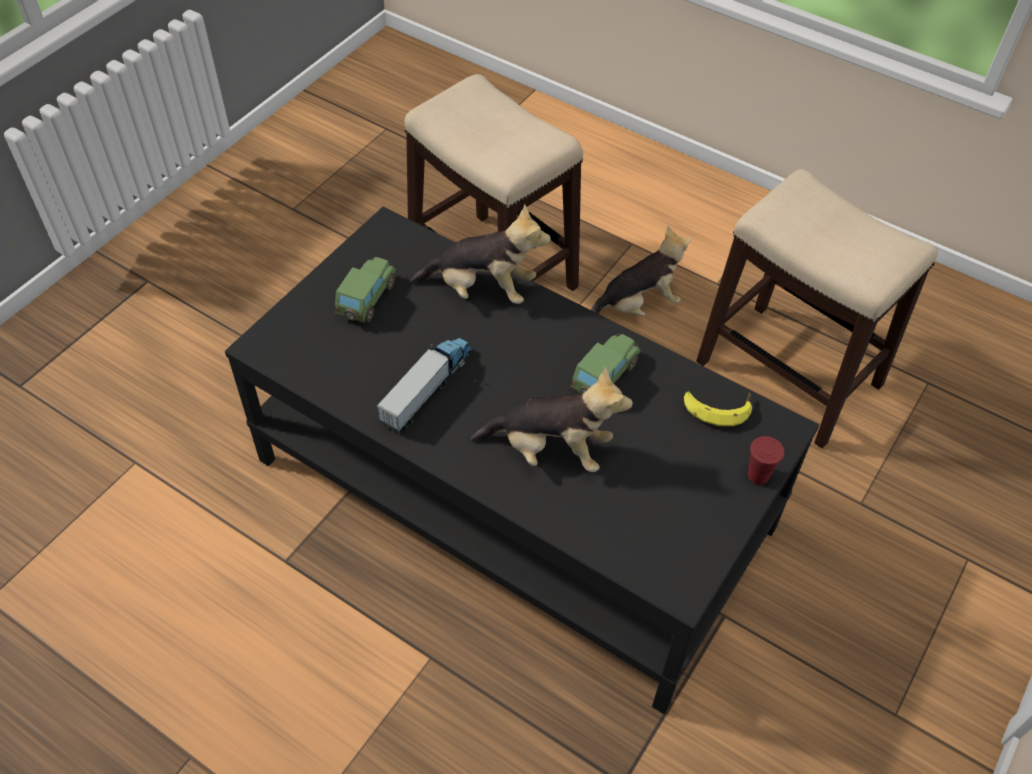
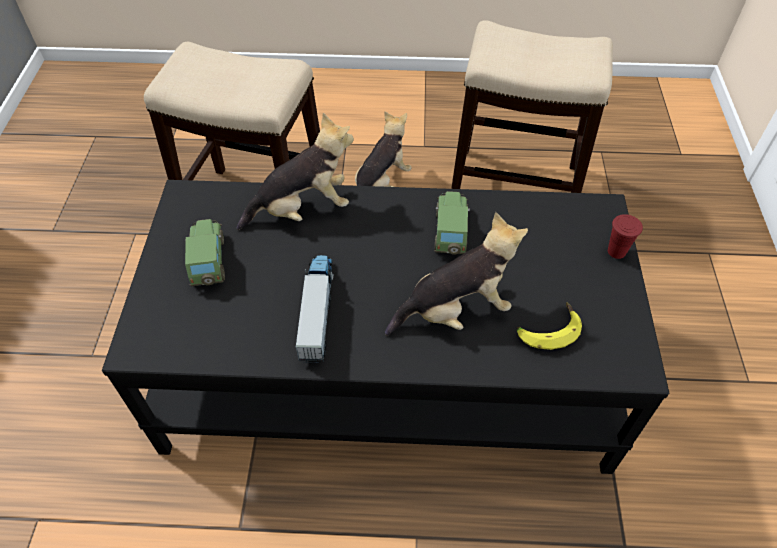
camera: 30 degrees left, 0 degrees up
banana [684,391,752,426] -> banana moved to [517,302,582,350]

